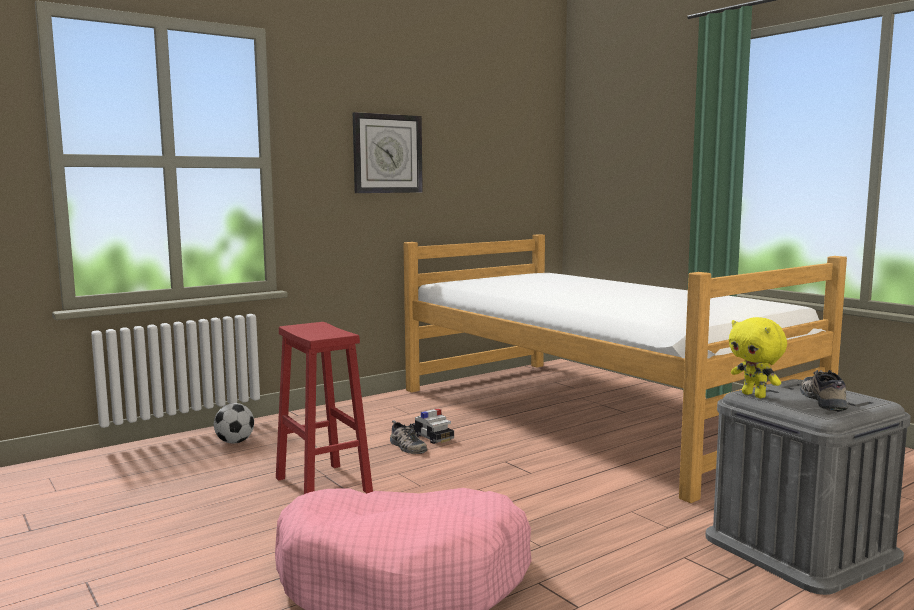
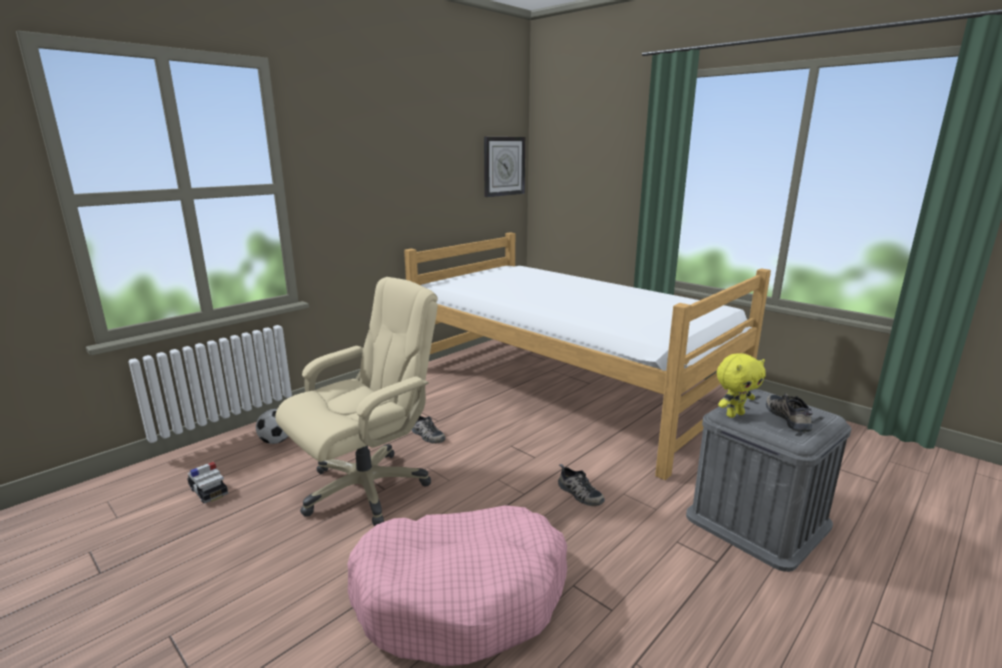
camera: 10 degrees left, 10 degrees up
red stool [276,322,373,494] -> beige office chair [275,277,438,526]
wall clock [353,112,423,193] -> wall clock moved to [484,137,525,197]
toy car [412,408,454,444] -> toy car moved to [187,461,228,503]
yellow plush toy [729,317,787,398] -> yellow plush toy turned 75 degrees counterclockwise [717,353,766,418]
none -> shoe [558,464,605,506]

